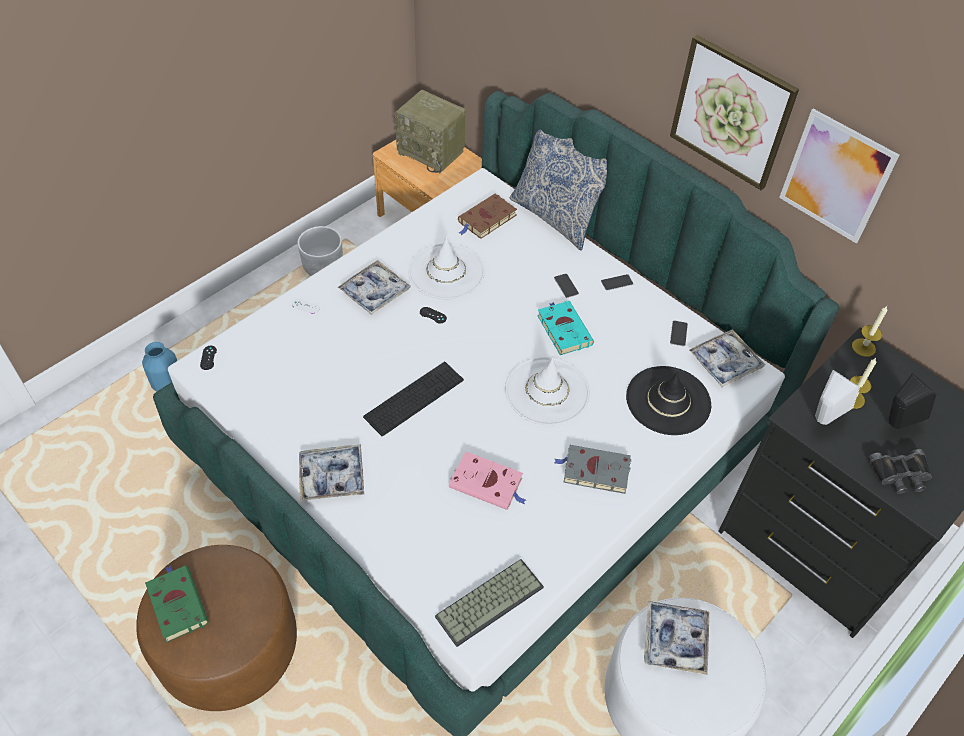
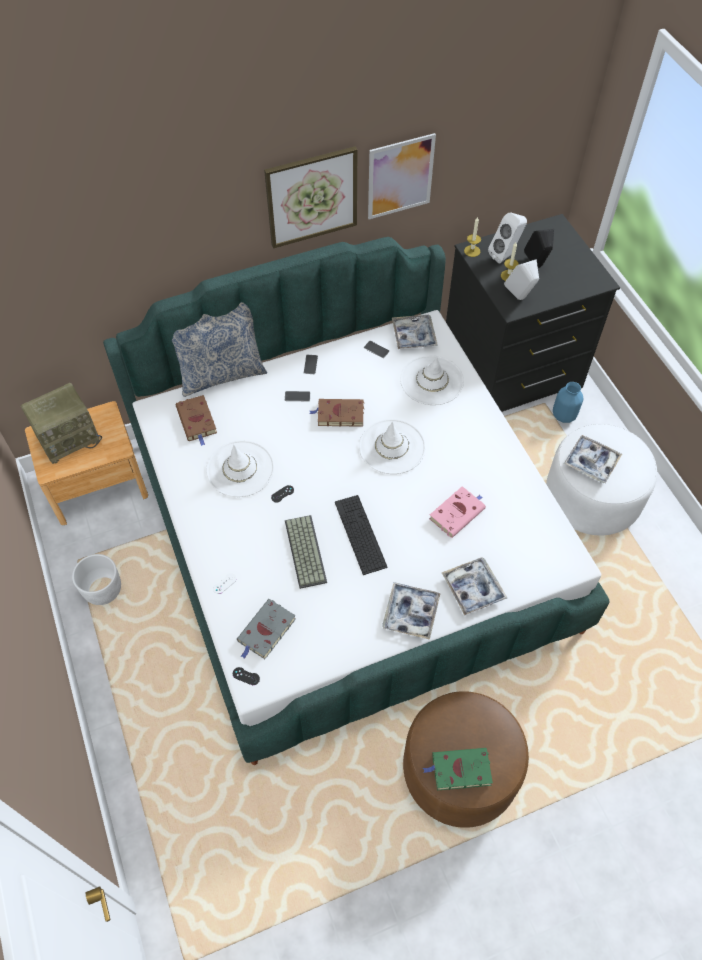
camera: 65 degrees left, 5 degrees up
blue vase [142,342,177,392] -> blue vase moved to [553,382,583,423]
tray [337,260,410,315] -> tray moved to [442,557,507,616]
keyboard [435,559,544,647] -> keyboard moved to [285,515,327,589]
turquoise book [537,301,594,355] -> brown book [310,399,364,427]
grey book [554,445,631,494] -> grey book moved to [237,599,296,659]
black hat [626,366,711,435] -> white hat [400,355,464,405]
black binoculars [868,449,932,494] -> none
none -> white speaker [488,212,527,264]

